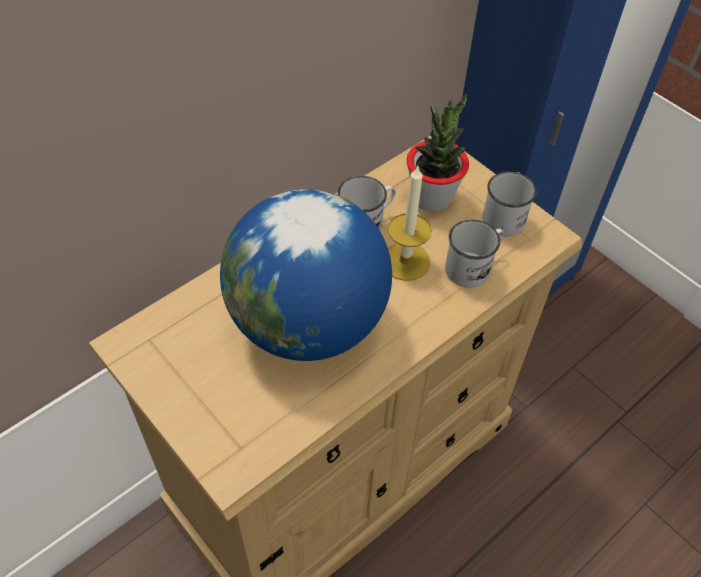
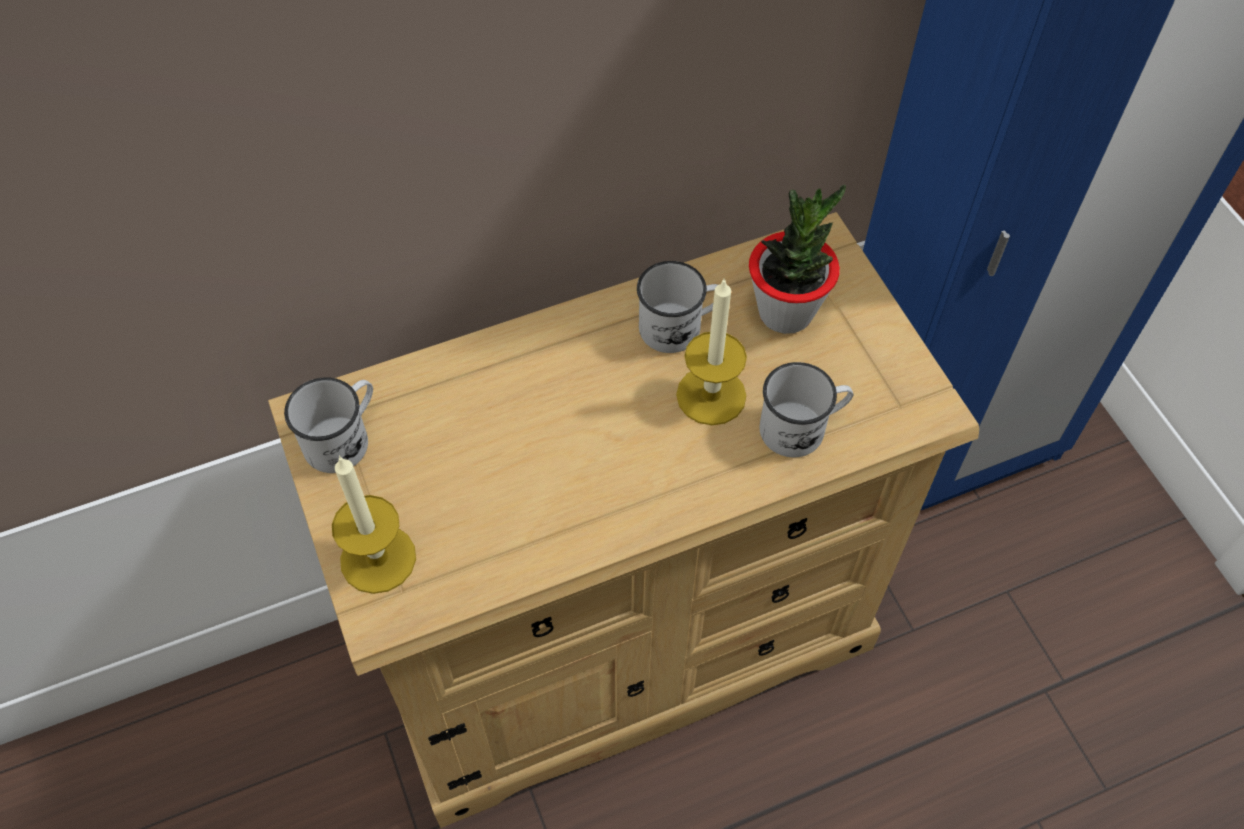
camera: 20 degrees right, 5 degrees up
globe [220,189,392,361] -> none
white mug [482,171,536,237] -> white mug moved to [284,377,373,473]
none -> candle [332,455,416,594]

